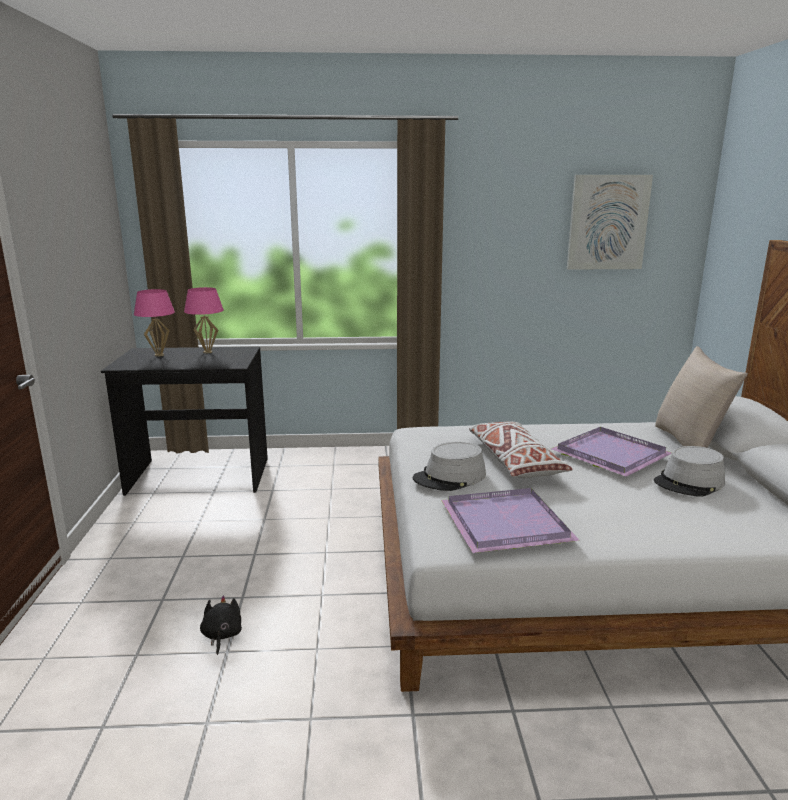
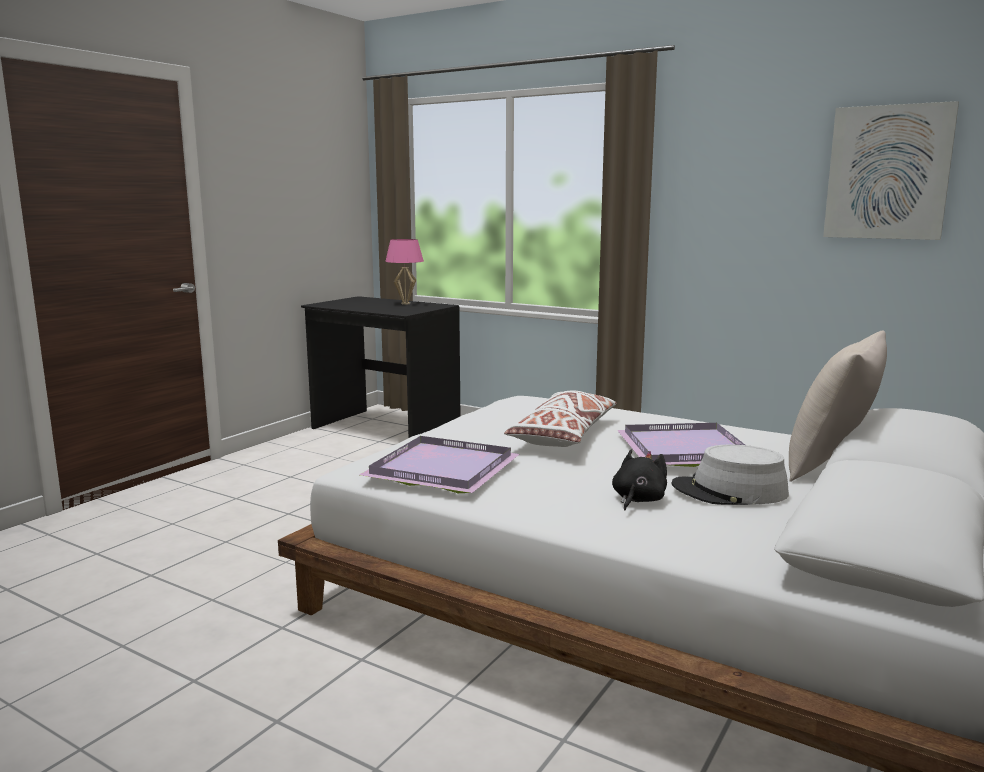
camera: 35 degrees right, 5 degrees down
pink table lamp [134,289,175,357] -> none
black plush toy [200,596,242,655] -> black plush toy moved to [612,449,667,511]
grey hat [413,442,486,491] -> none

